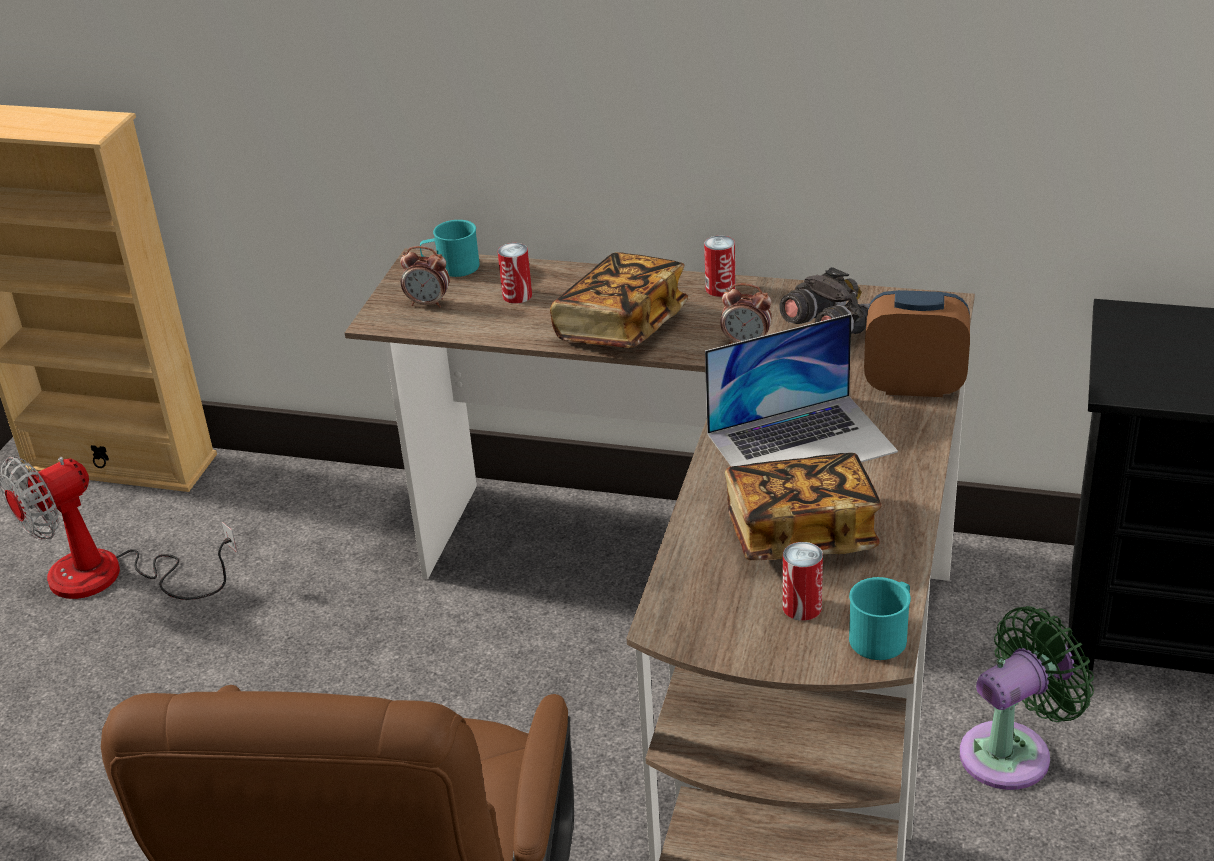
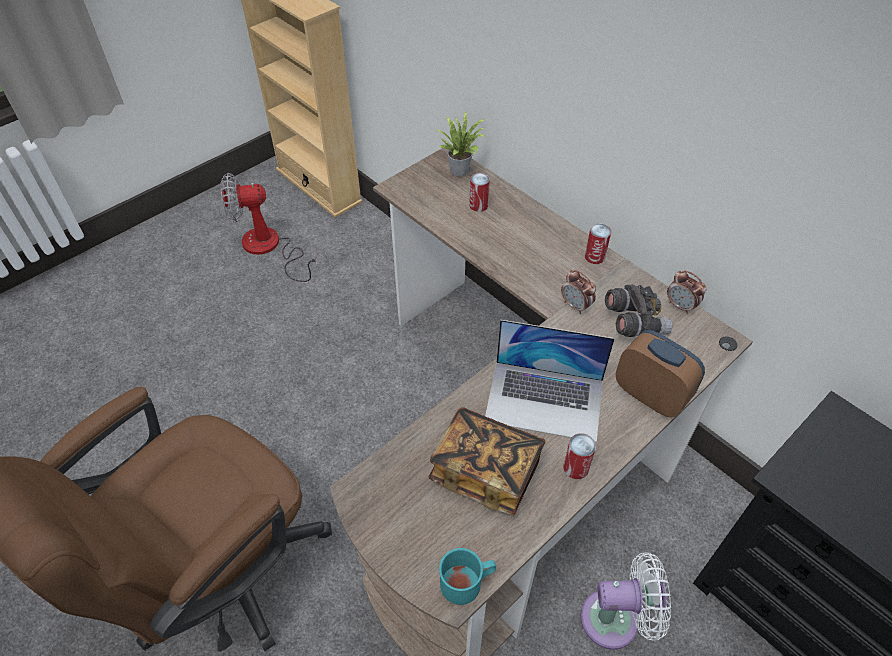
camera: 30 degrees right, 15 degrees up
alarm clock [400,246,450,308] -> alarm clock moved to [667,270,706,314]
turquoise mug [420,220,480,277] -> potted plant [434,111,486,176]
book [550,253,688,348] -> none
can [783,542,823,621] -> can moved to [563,433,596,479]
green fan [960,606,1094,790] -> white fan [581,552,671,650]

